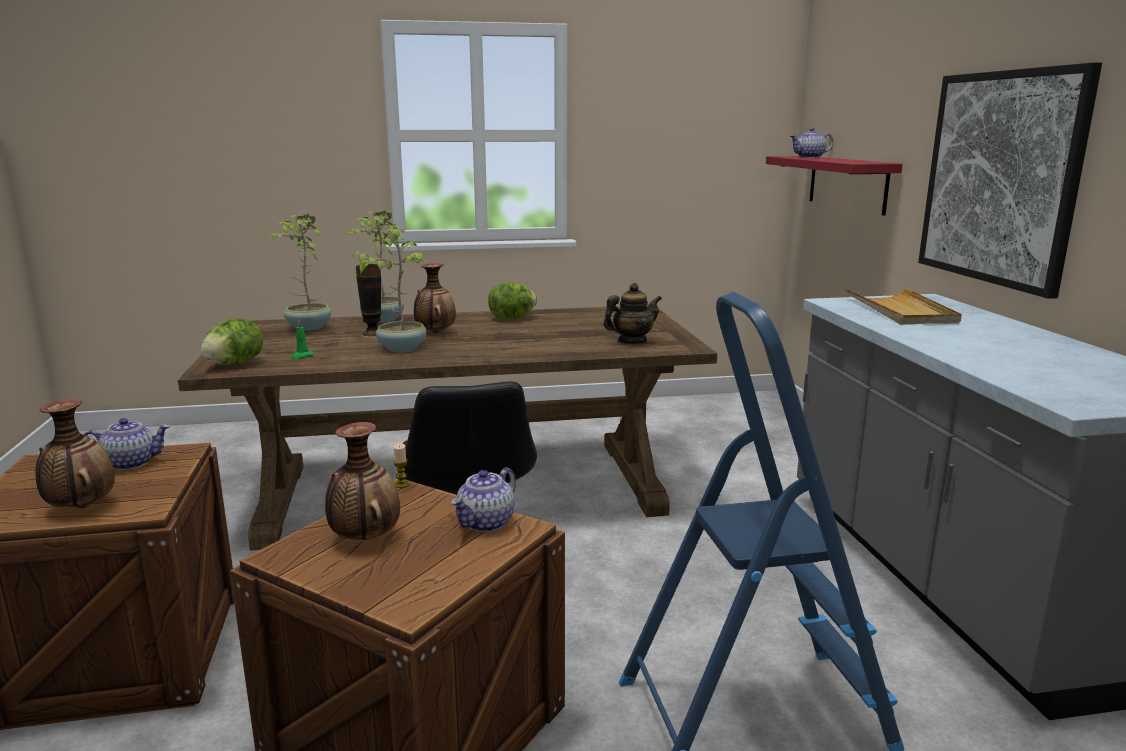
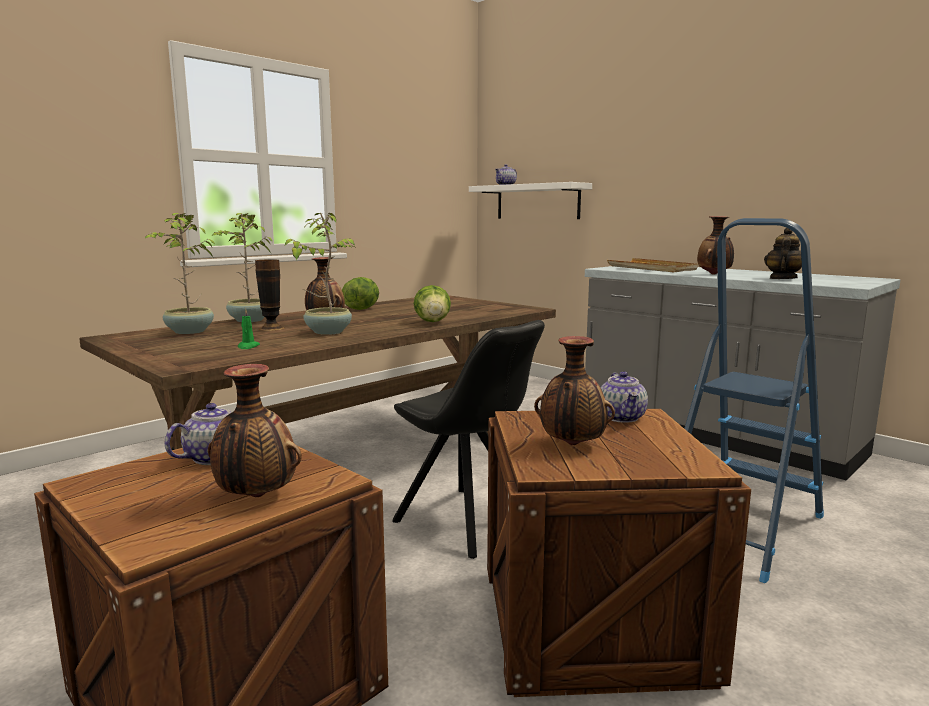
camera: 35 degrees left, 5 degrees down
lettuce [201,319,263,365] -> lettuce moved to [413,285,451,322]
candle [393,444,409,488] -> none
teapot [603,283,662,344] -> teapot moved to [764,228,802,279]
red shelf [766,156,903,215] -> white shelf [469,182,592,219]
picture [918,62,1102,299] -> none
none -> vase [697,216,734,275]

